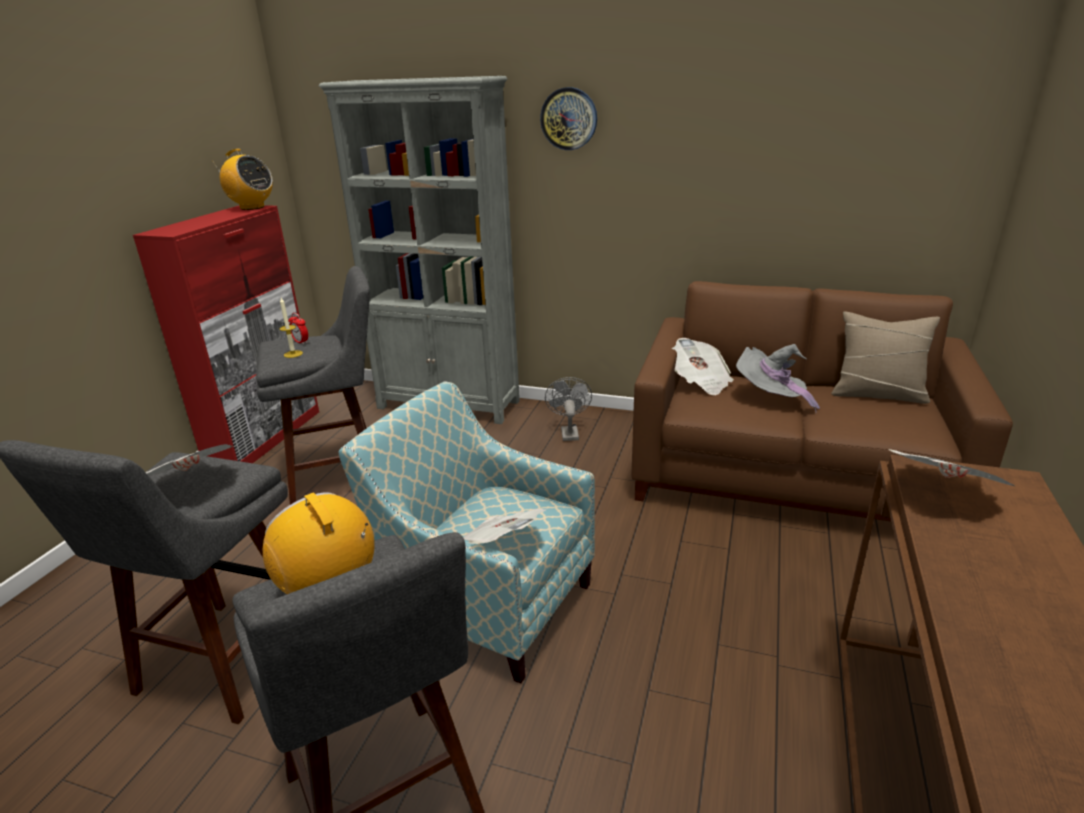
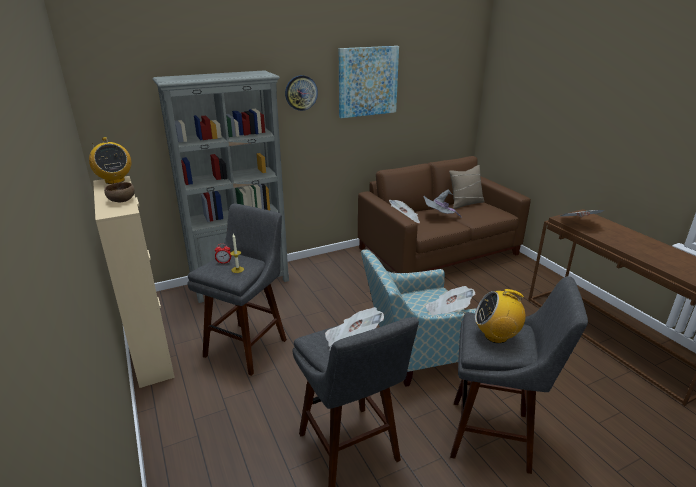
camera: 45 degrees left, 0 degrees up
red cabinet [133,205,319,463] -> beige cabinet [93,176,175,388]
radio [212,149,273,210] -> radio turned 75 degrees clockwise [89,137,131,184]
grey fan [545,377,592,441] -> none
none -> brown bowl [104,182,135,202]
none -> picture [339,46,399,118]

